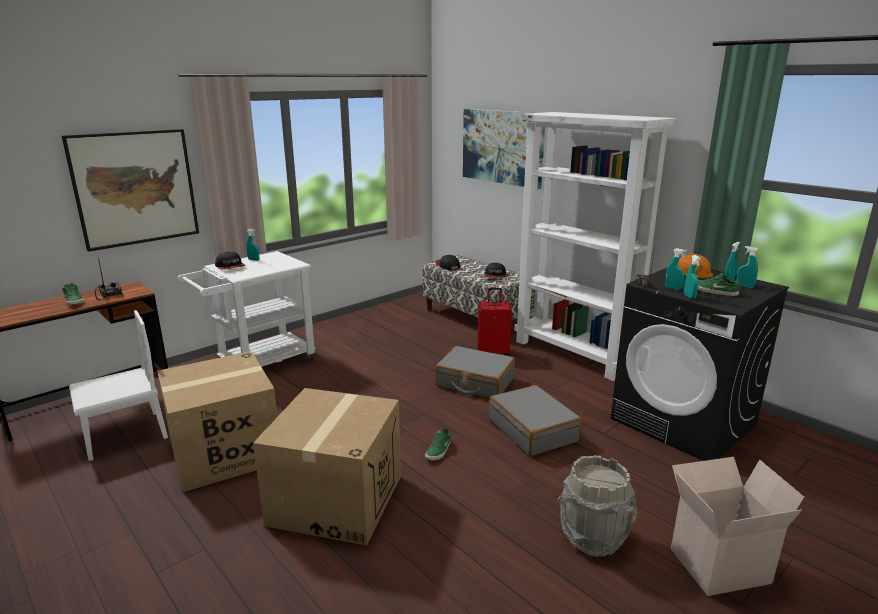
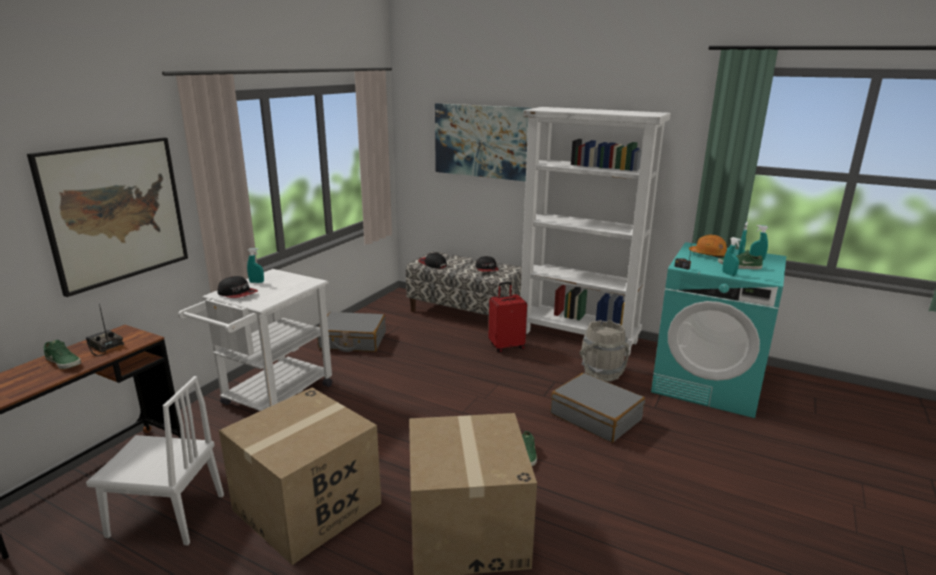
camera: 20 degrees left, 0 degrees up
white chair [69,310,168,461] -> white chair turned 60 degrees clockwise [86,376,224,545]
grey suitcase [435,346,515,399] -> grey suitcase moved to [317,312,386,352]
grey bucket [557,455,638,557] -> grey bucket moved to [580,320,629,382]
black washing machine [610,267,789,461] -> turquoise washing machine [651,242,786,418]
turquoise spray bottle [665,248,686,290] -> none
cardboard box [671,457,804,596] -> none

